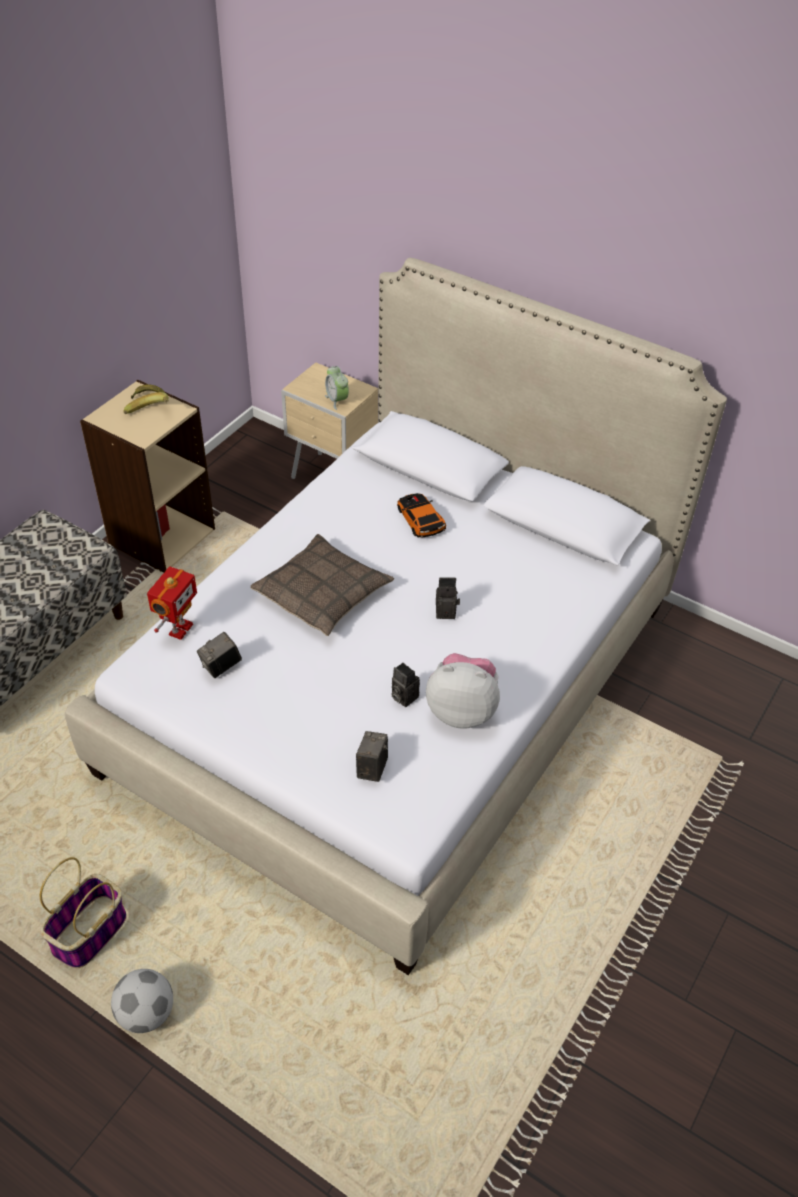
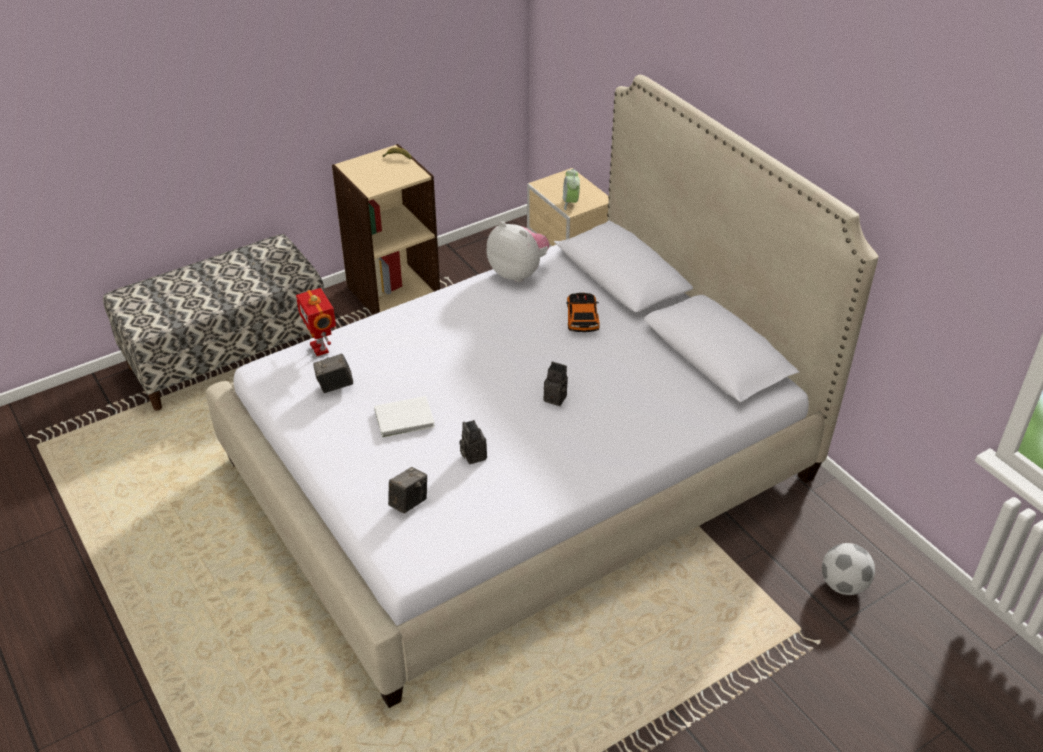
camera: 25 degrees right, 5 degrees down
basket [40,857,127,968] -> none
football [111,969,173,1033] -> football moved to [822,543,875,595]
banana [124,392,169,414] -> none
toy robot [147,566,197,640] -> toy robot turned 105 degrees clockwise [296,288,336,356]
pillow [251,534,394,636] -> none
plush toy [426,653,500,729] -> plush toy moved to [487,221,549,282]
none -> white book [374,396,435,438]

